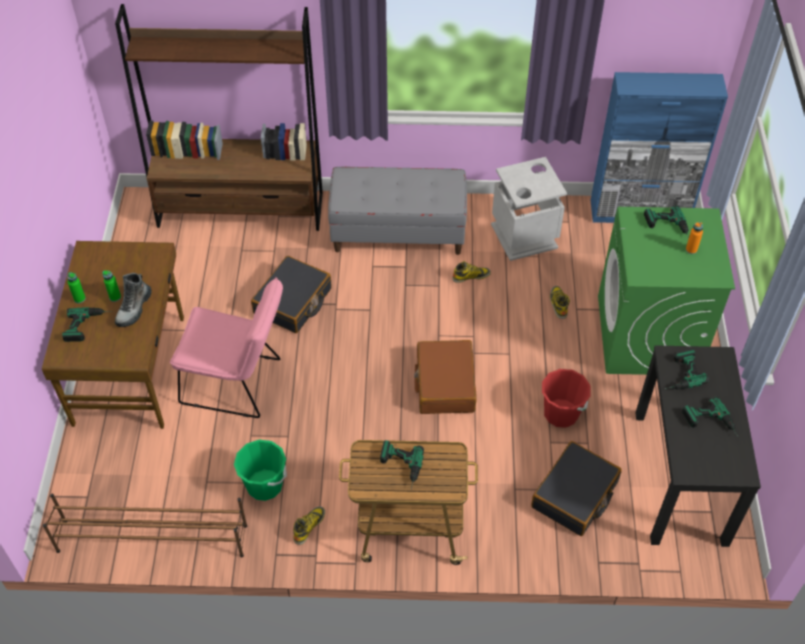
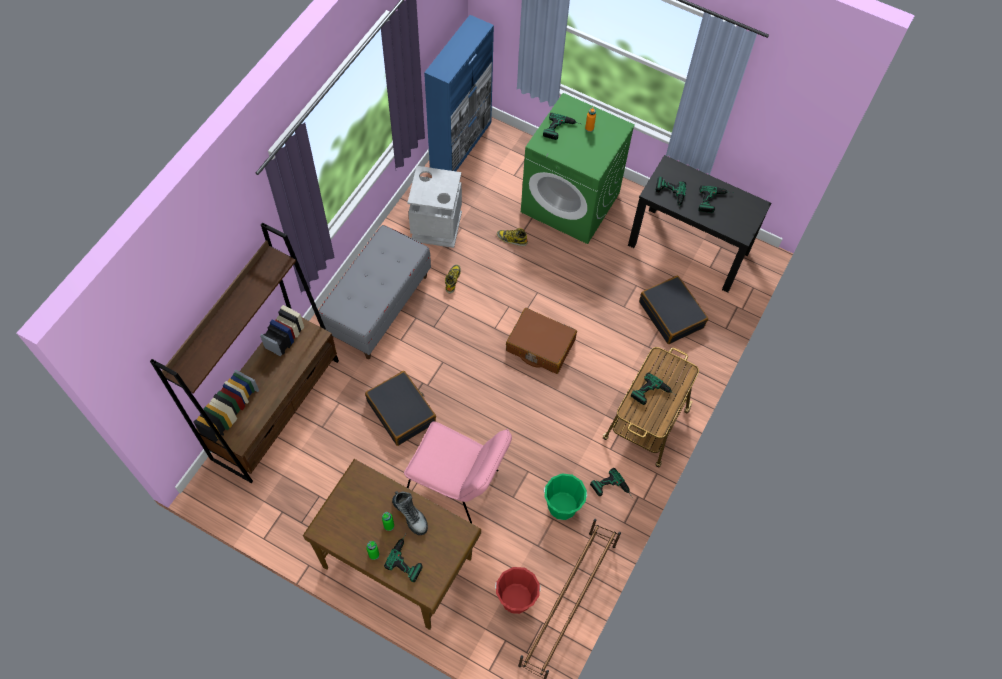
camera: 65 degrees left, 10 degrees up
pink chair [170,277,283,418] -> pink chair turned 75 degrees clockwise [404,421,512,523]
boot [293,506,325,545] -> power drill [590,468,633,498]
red bucket [542,369,591,428] -> red bucket moved to [495,567,541,614]

